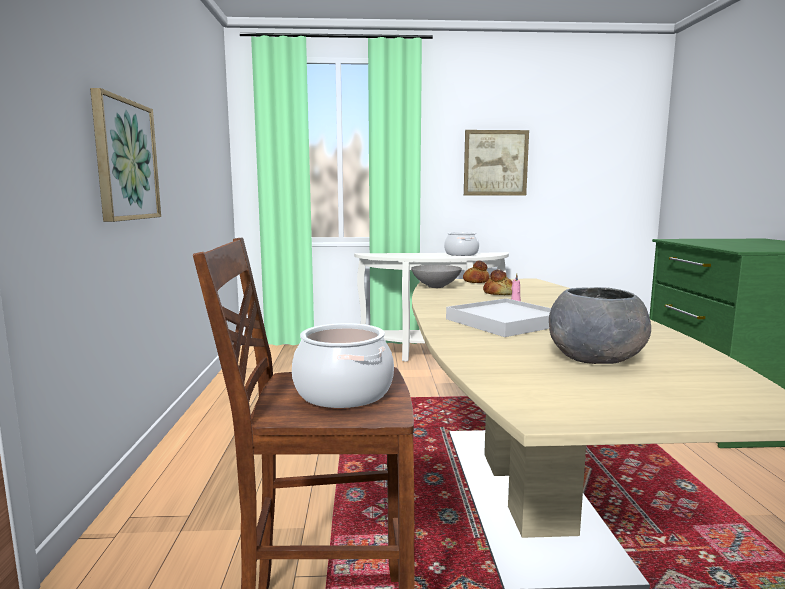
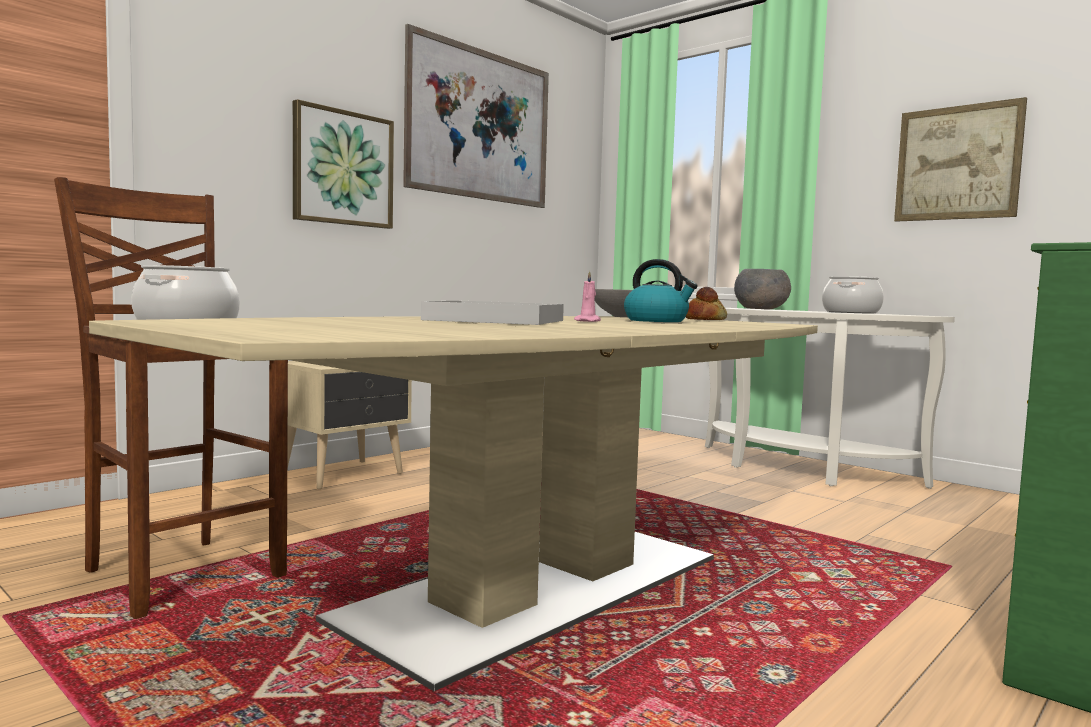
camera: 45 degrees right, 5 degrees down
bread [483,269,512,295] -> kettle [624,259,698,322]
grey bowl [549,287,651,364] -> grey bowl moved to [734,269,791,309]
none -> beige nightstand [287,361,412,489]
none -> picture [403,24,549,208]

